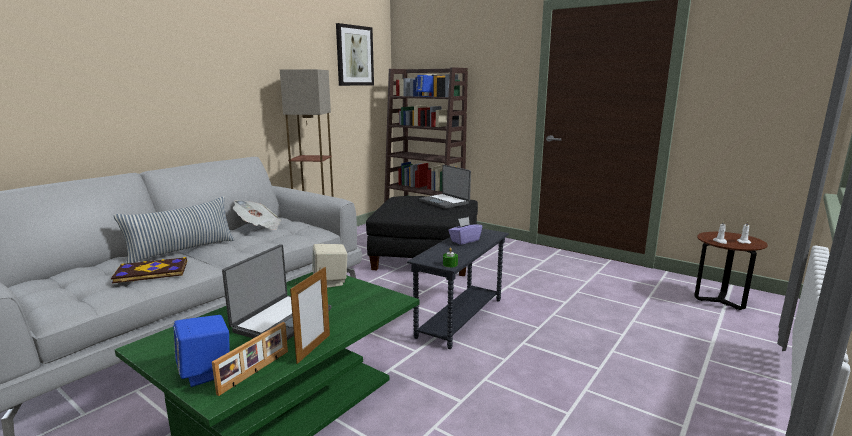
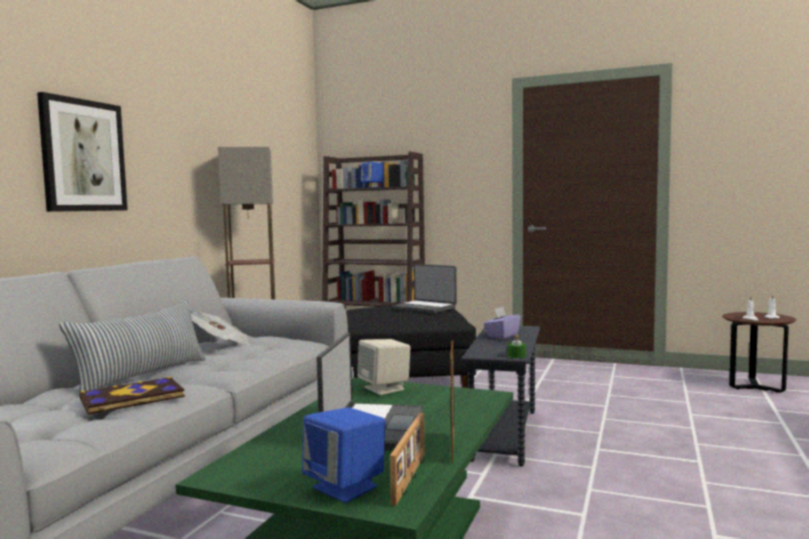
camera: 15 degrees left, 10 degrees down
picture [336,23,374,86] -> picture moved to [37,92,128,212]

